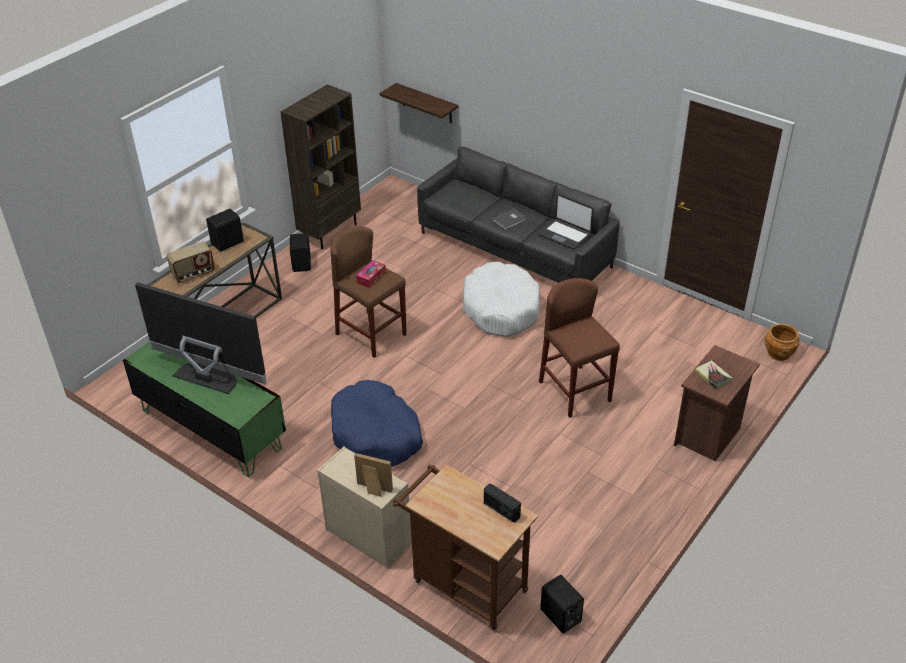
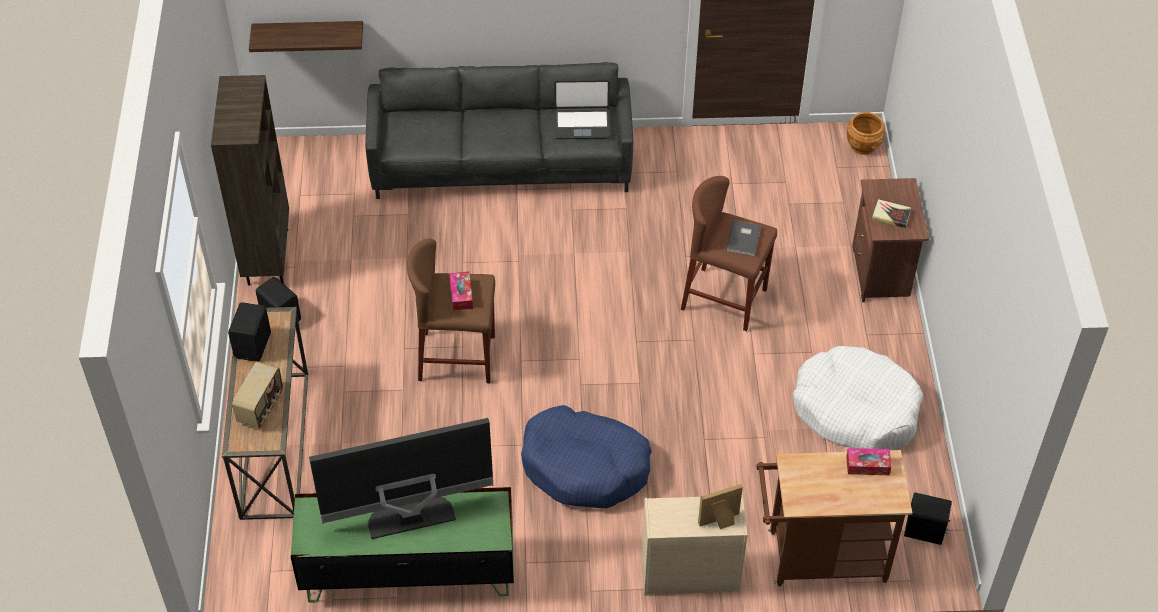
camera: 40 degrees left, 10 degrees up
white dog bed [463,262,540,337] -> white dog bed moved to [793,346,923,450]
radio [484,484,521,523] -> tissue box [846,448,892,475]
grey book [492,209,526,230] -> grey book moved to [726,221,761,256]

